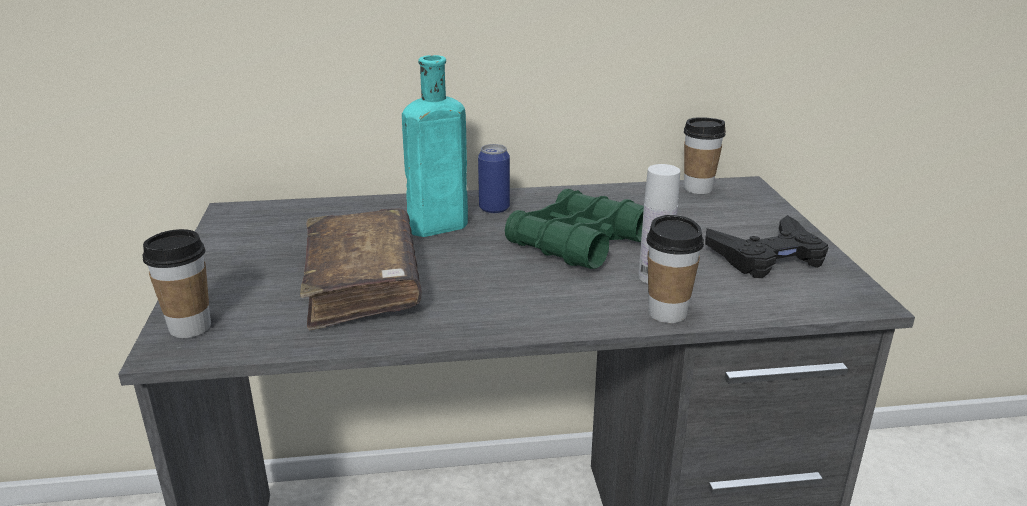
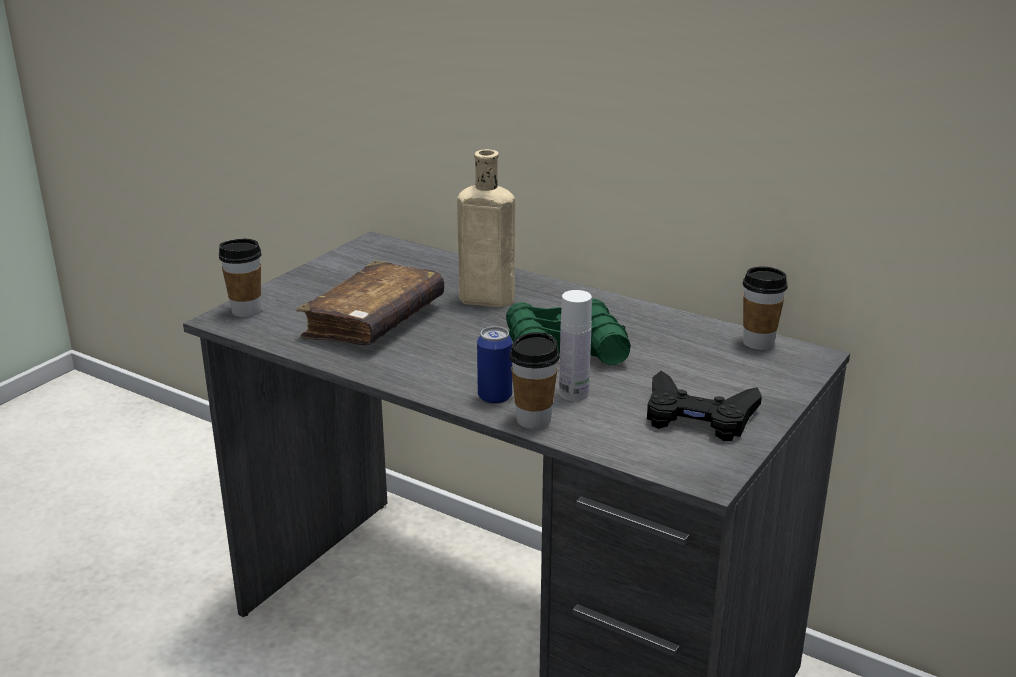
camera: 40 degrees right, 0 degrees up
turquoise bottle [402,55,468,237] -> beige bottle [457,149,515,308]
can [478,144,510,214] -> can moved to [477,326,512,404]

